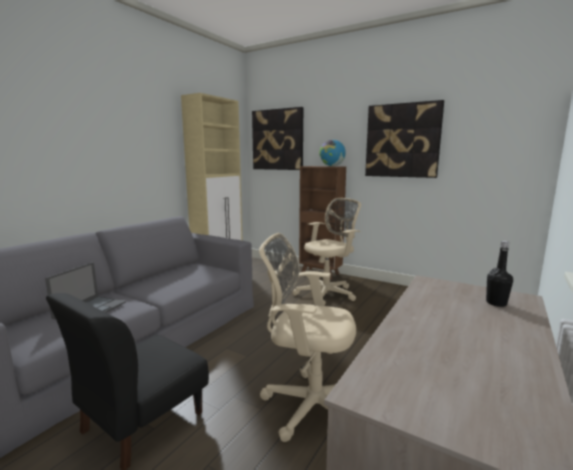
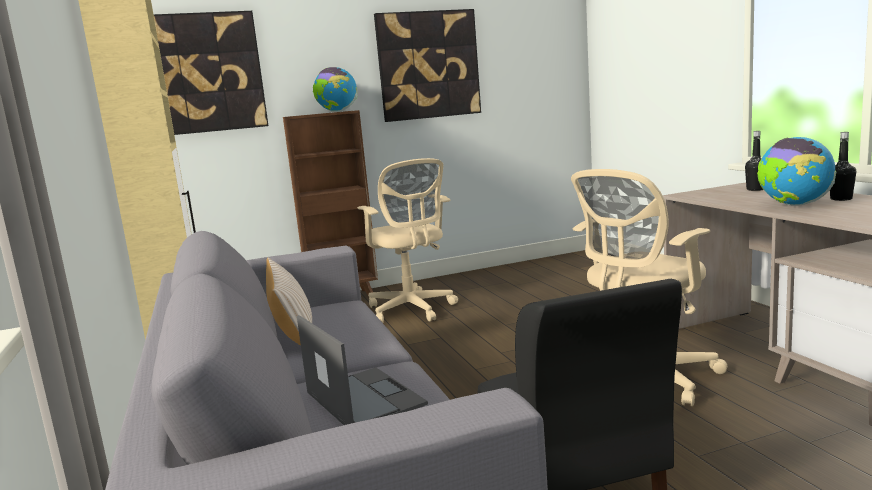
camera: 50 degrees left, 0 degrees up
beige office chair [292,198,361,305] -> beige office chair turned 150 degrees clockwise [357,158,458,323]
none -> beige pillow [266,258,312,346]
none -> globe [757,137,836,206]
none -> black bottle [830,132,856,201]

